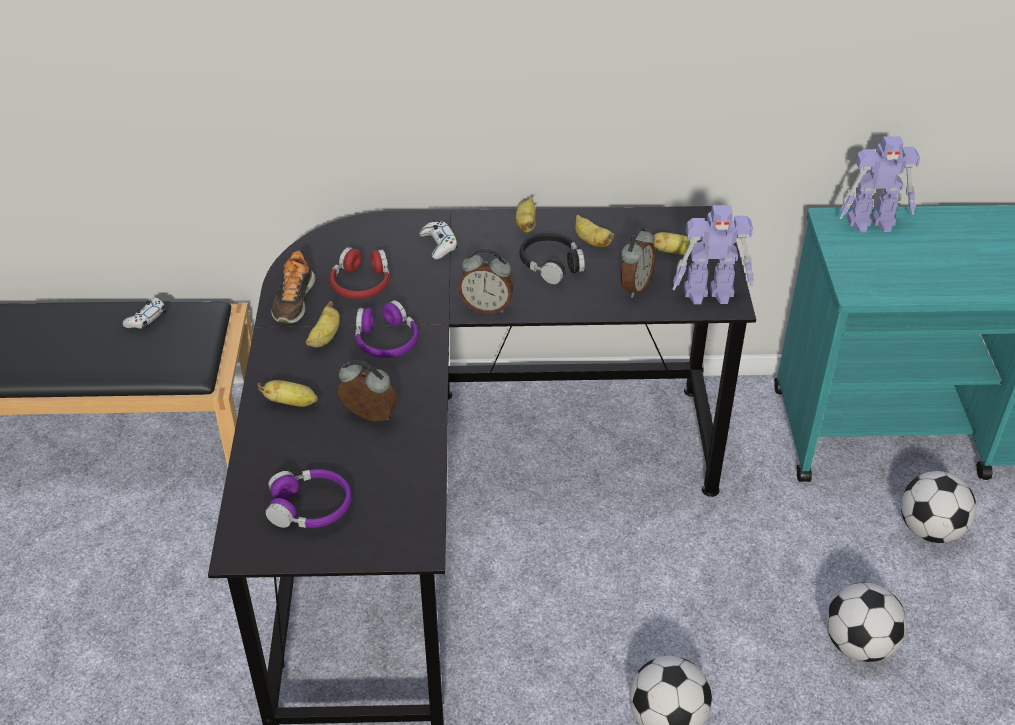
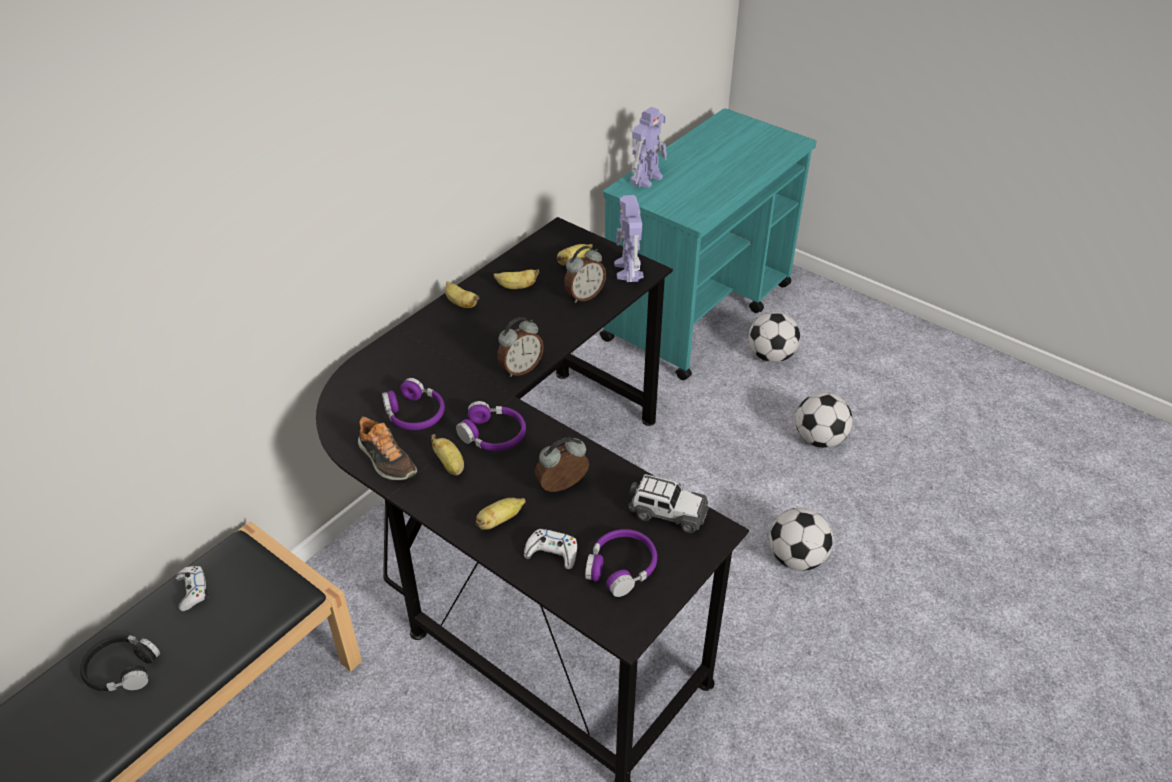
camera: 50 degrees left, 0 degrees up
red headphones [330,247,390,299] -> purple headphones [382,378,445,430]
white game controller [419,221,458,259] -> white game controller moved to [524,529,577,569]
black headphones [519,233,585,284] -> black headphones moved to [80,635,160,691]
alarm clock [621,228,656,298] -> alarm clock turned 75 degrees clockwise [564,246,606,303]
toy robot [673,205,754,304] -> toy robot turned 135 degrees clockwise [614,195,644,282]
none -> toy car [628,474,709,533]

